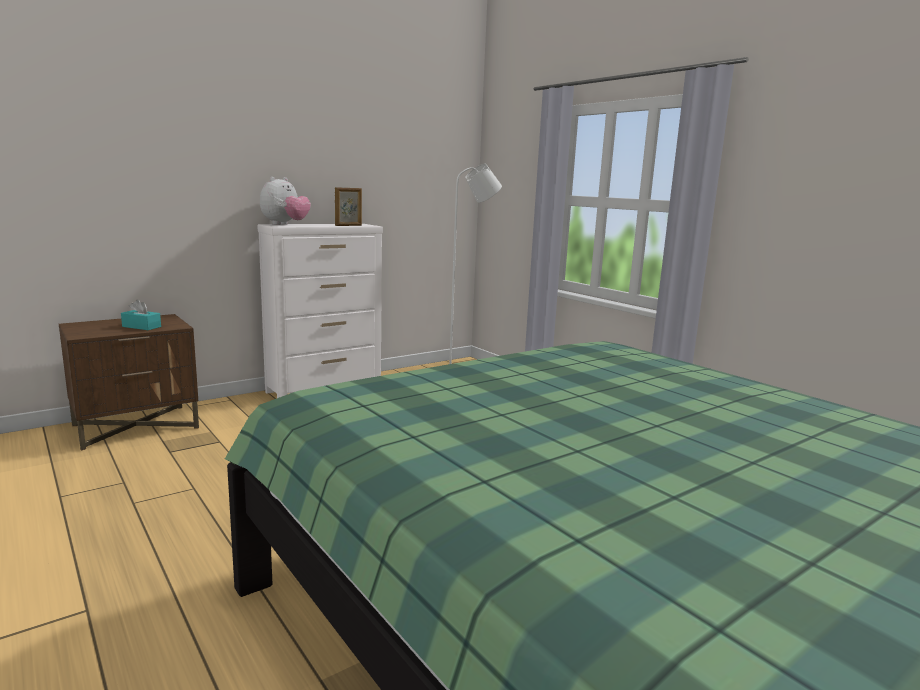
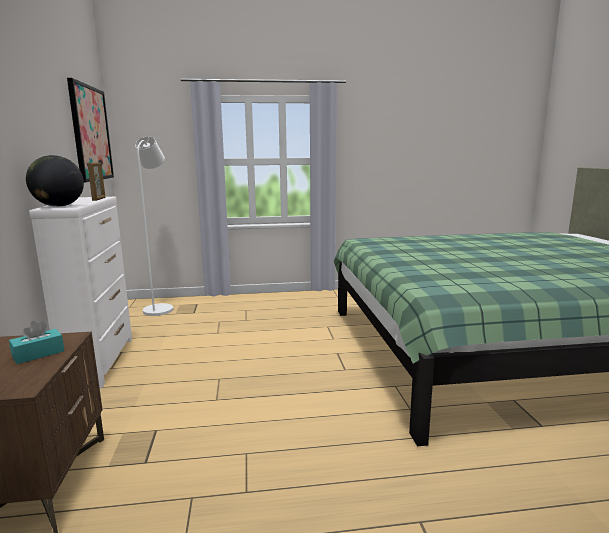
camera: 60 degrees left, 0 degrees up
plush toy [260,177,311,225] -> globe [26,155,84,207]
none -> picture [67,78,114,182]

